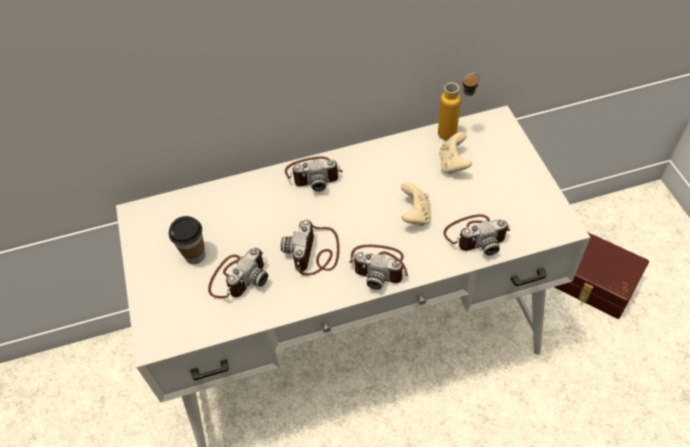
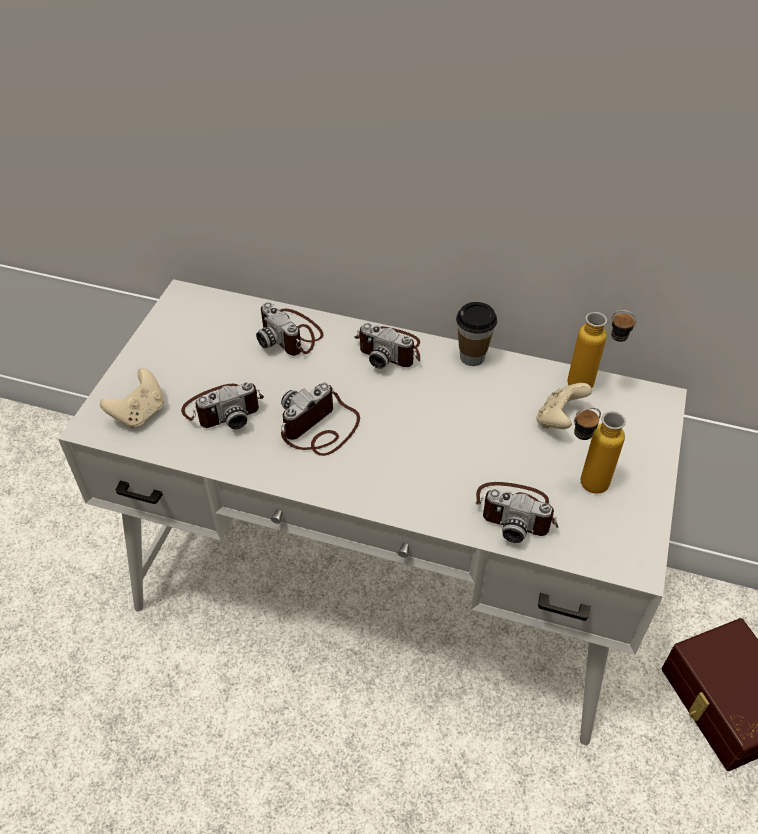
camera: 30 degrees right, 5 degrees down
cup [169,216,205,264] -> cup moved to [456,302,497,366]
camera [349,245,408,290] -> camera moved to [256,302,323,356]
beige game controller [401,182,431,226] -> beige game controller moved to [100,368,164,428]
none -> bottle [574,408,626,494]

